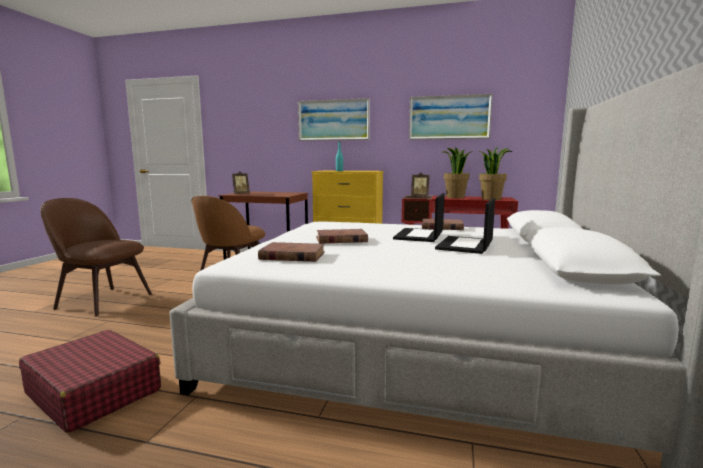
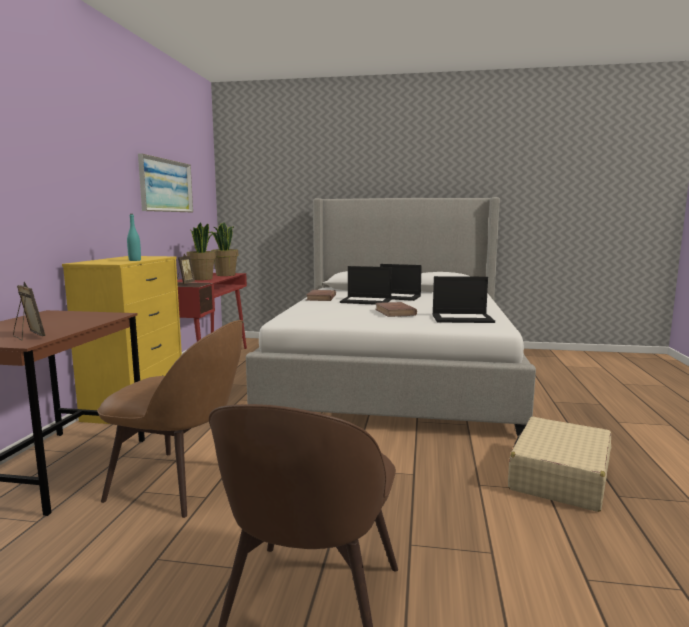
camera: 95 degrees left, 0 degrees up
red suitcase [19,330,161,433] -> beige suitcase [508,417,611,512]
brown book [258,242,325,262] -> laptop [432,276,495,323]
picture [298,98,370,141] -> none

